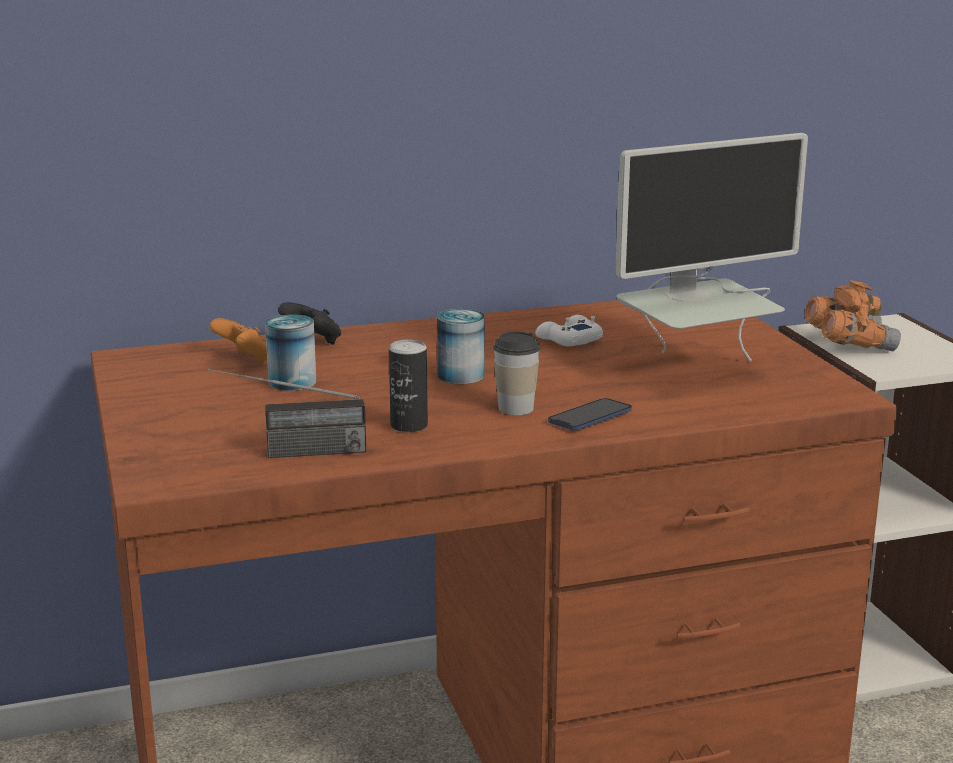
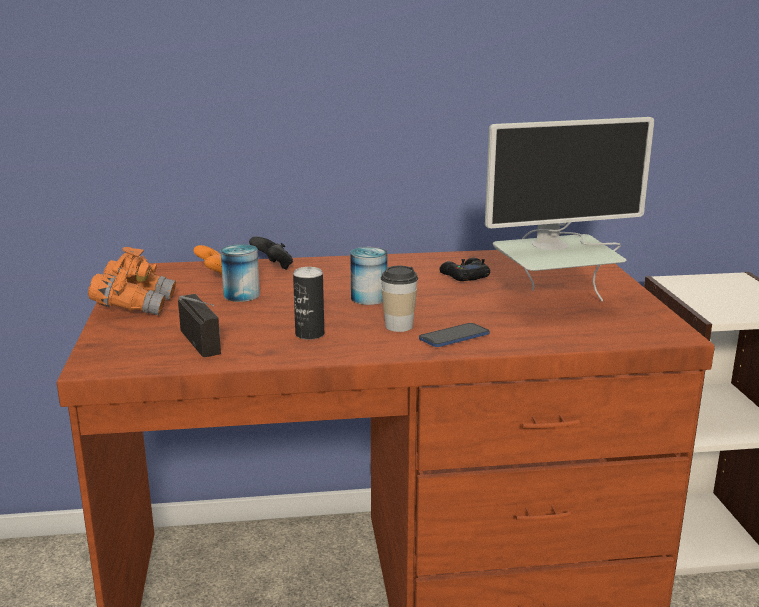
camera: 10 degrees right, 0 degrees up
radio [208,369,366,458] -> radio turned 120 degrees counterclockwise [178,294,221,357]
white game controller [535,315,603,347] -> black game controller [439,258,490,281]
orange binoculars [805,280,901,351] -> orange binoculars moved to [88,247,176,315]

